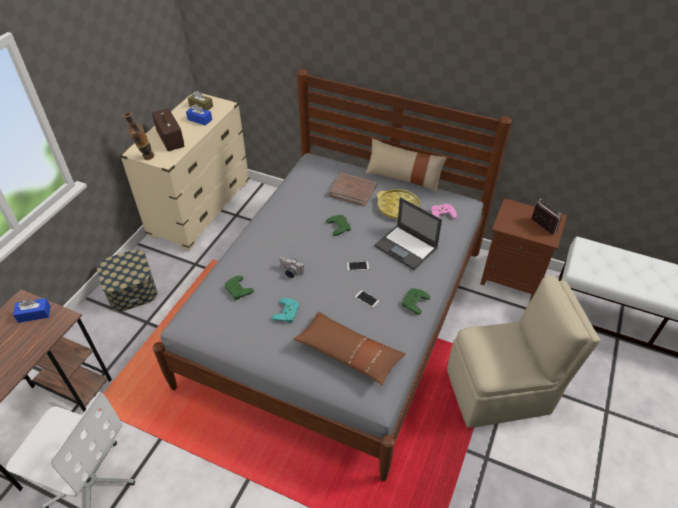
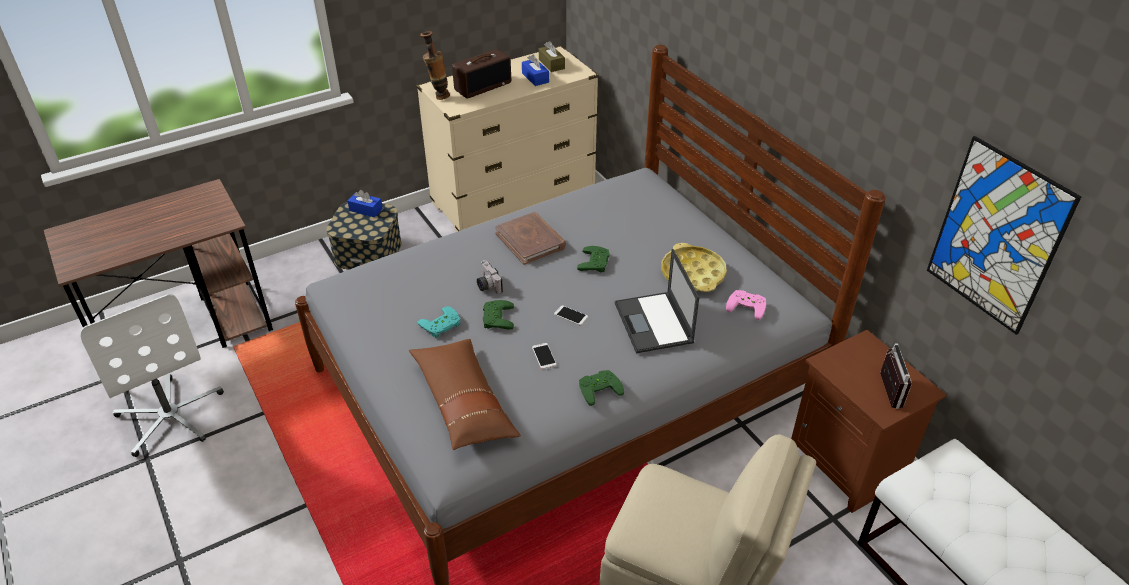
camera: 35 degrees right, 5 degrees down
blue tissue box [13,298,50,323] -> blue tissue box moved to [347,190,383,217]
radio [152,108,184,151] -> radio turned 45 degrees clockwise [452,49,511,98]
green game controller [225,276,254,300] -> green game controller moved to [483,300,514,330]
brown book [329,173,377,206] -> brown book moved to [495,212,566,265]
beige pillow [366,138,447,192] -> none
none -> picture [927,136,1081,335]

